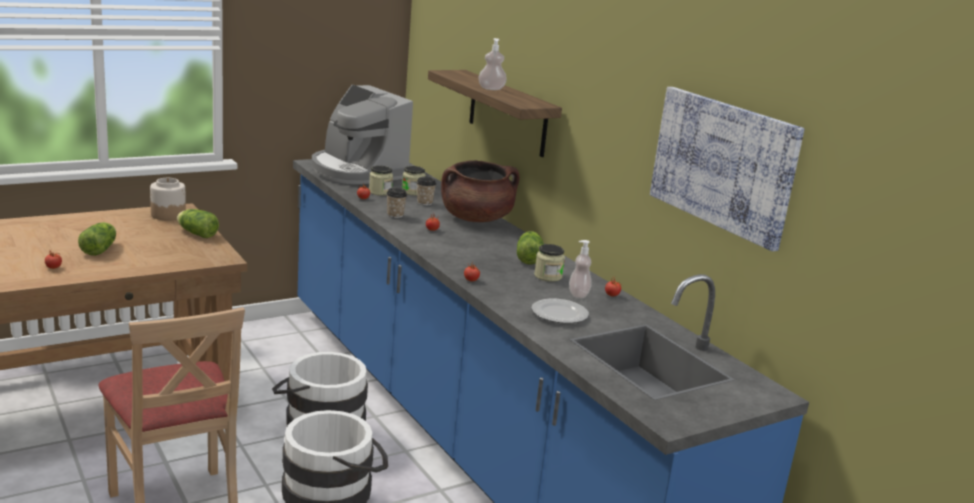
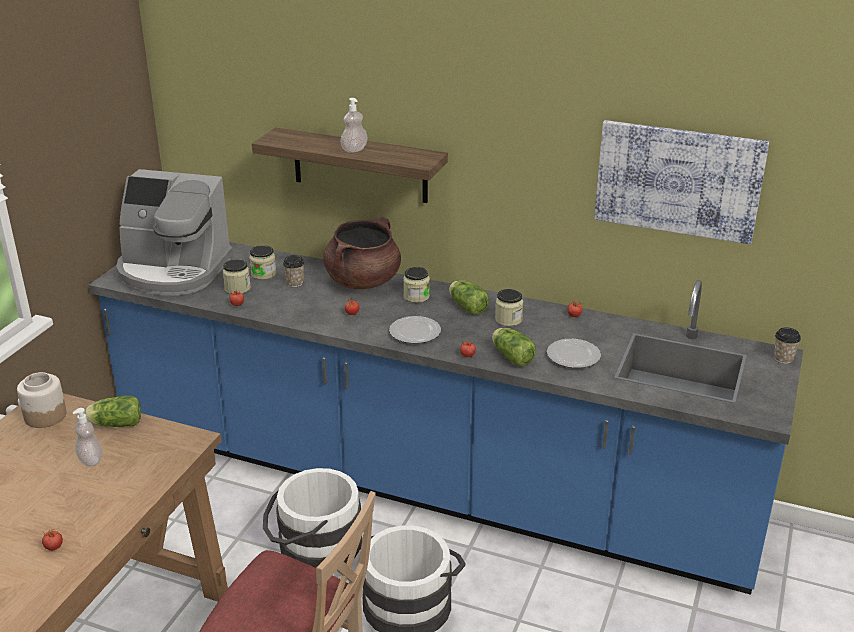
camera: 35 degrees left, 10 degrees up
lettuce [78,222,116,256] -> lettuce moved to [492,328,536,366]
cup [386,188,407,218] -> cup moved to [774,327,801,364]
soap dispenser [569,240,592,298] -> soap dispenser moved to [73,408,102,467]
none -> plate [389,316,441,344]
none -> jar [403,267,430,303]

